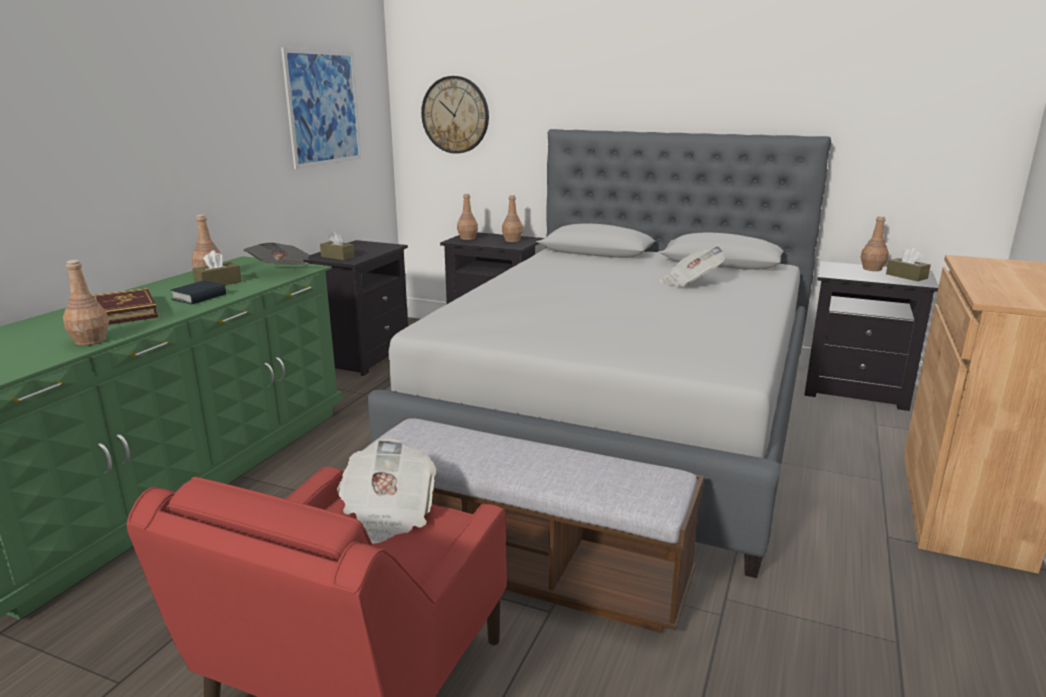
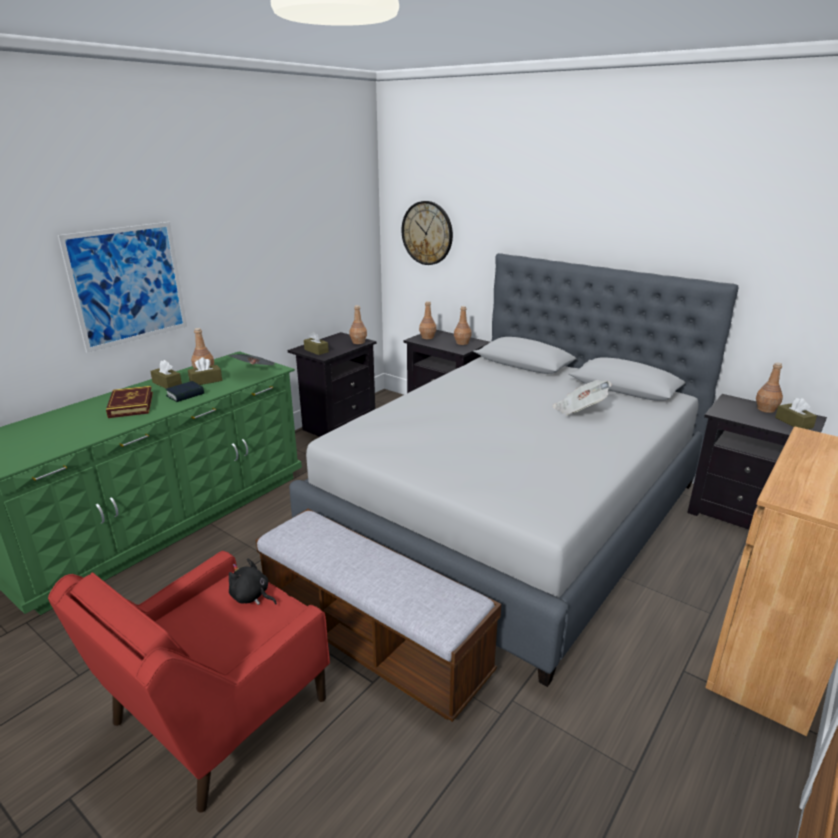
camera: 15 degrees right, 5 degrees up
brown bottle [63,260,109,346] -> brown bottle moved to [350,305,367,344]
picture [281,48,361,169] -> picture moved to [58,222,187,353]
newspaper [337,438,436,544] -> black plush toy [229,558,277,605]
none -> brown tissue box [150,360,182,389]

